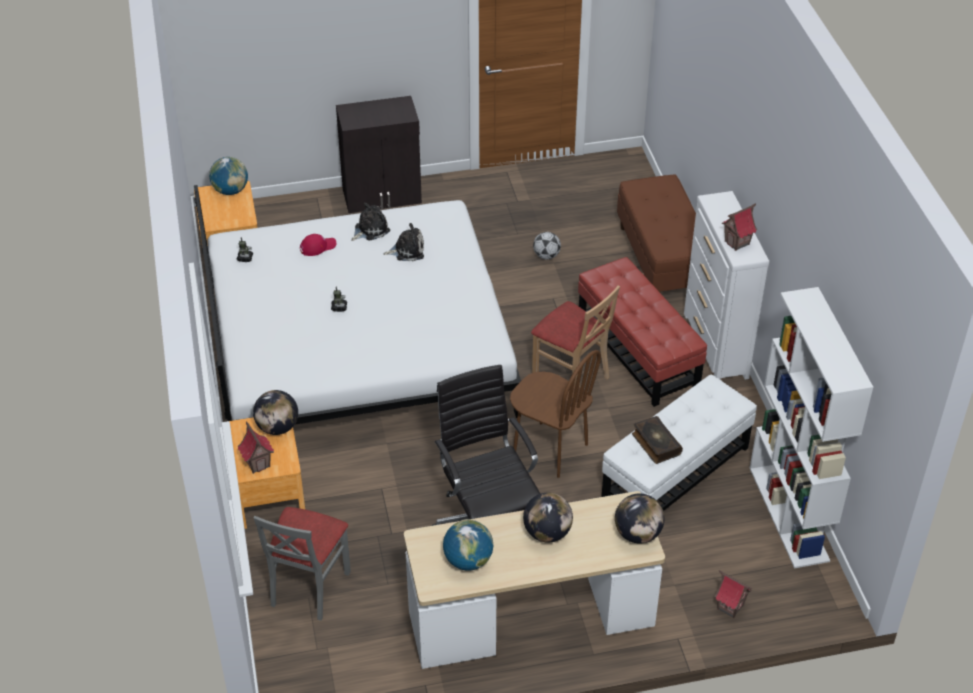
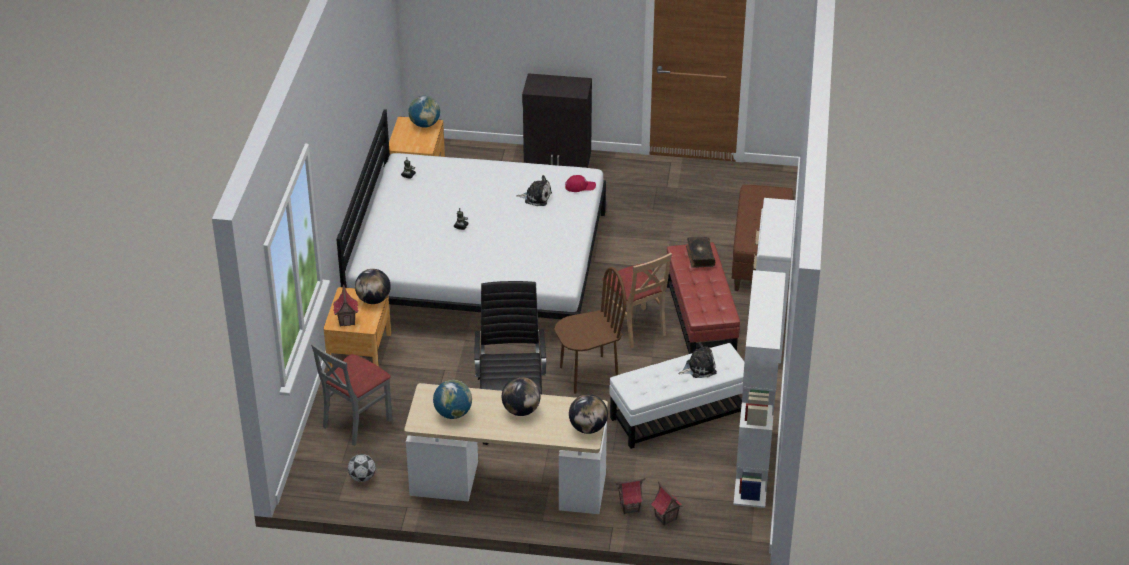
camera: 20 degrees right, 5 degrees down
red cap [300,234,336,256] -> red cap moved to [565,175,596,192]
plush toy [351,203,390,241] -> plush toy moved to [679,342,717,378]
brown chair [510,350,601,478] -> brown chair turned 75 degrees counterclockwise [555,267,626,394]
football [533,232,561,259] -> football moved to [348,454,376,482]
book [632,416,683,464] -> book moved to [686,237,715,268]
toy house [722,203,757,251] -> toy house moved to [615,478,646,514]

